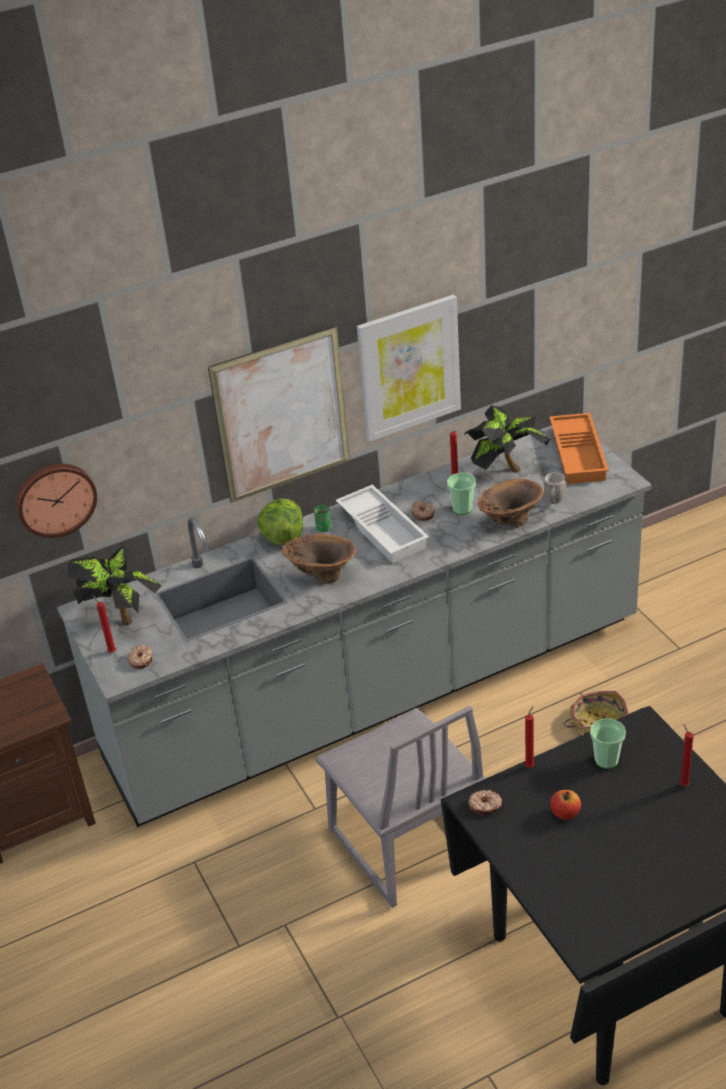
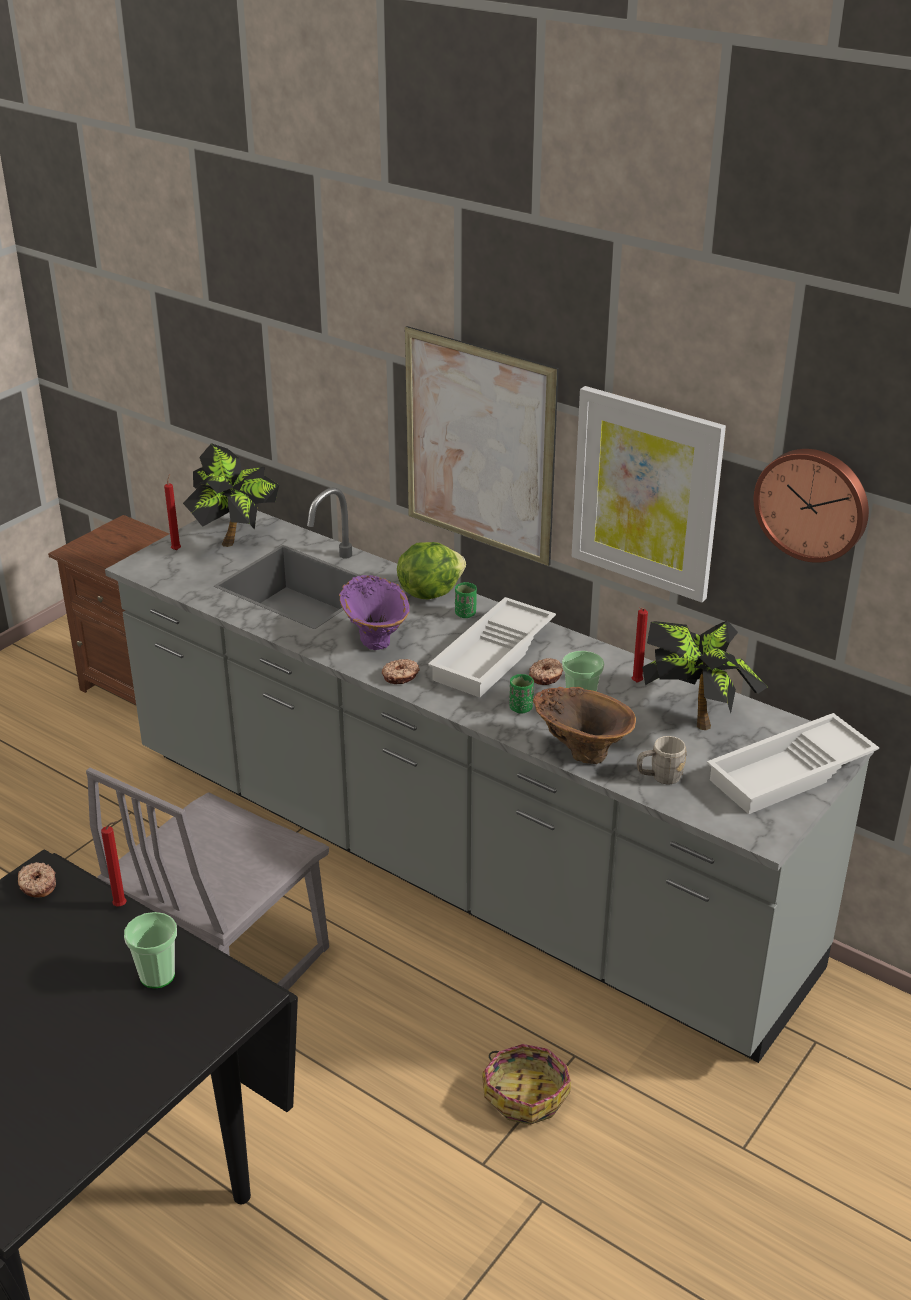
camera: 60 degrees right, 5 degrees down
wall clock [16,464,97,538] -> wall clock moved to [754,449,869,563]
donut [128,645,153,669] -> donut moved to [382,659,420,684]
brown vase [282,534,355,584] -> purple vase [339,575,410,650]
orange tray [549,413,609,484] -> white tray [707,713,879,814]
apple [550,790,581,820] -> none
red candle [679,724,694,786] -> none
none -> green cup [510,674,534,713]

